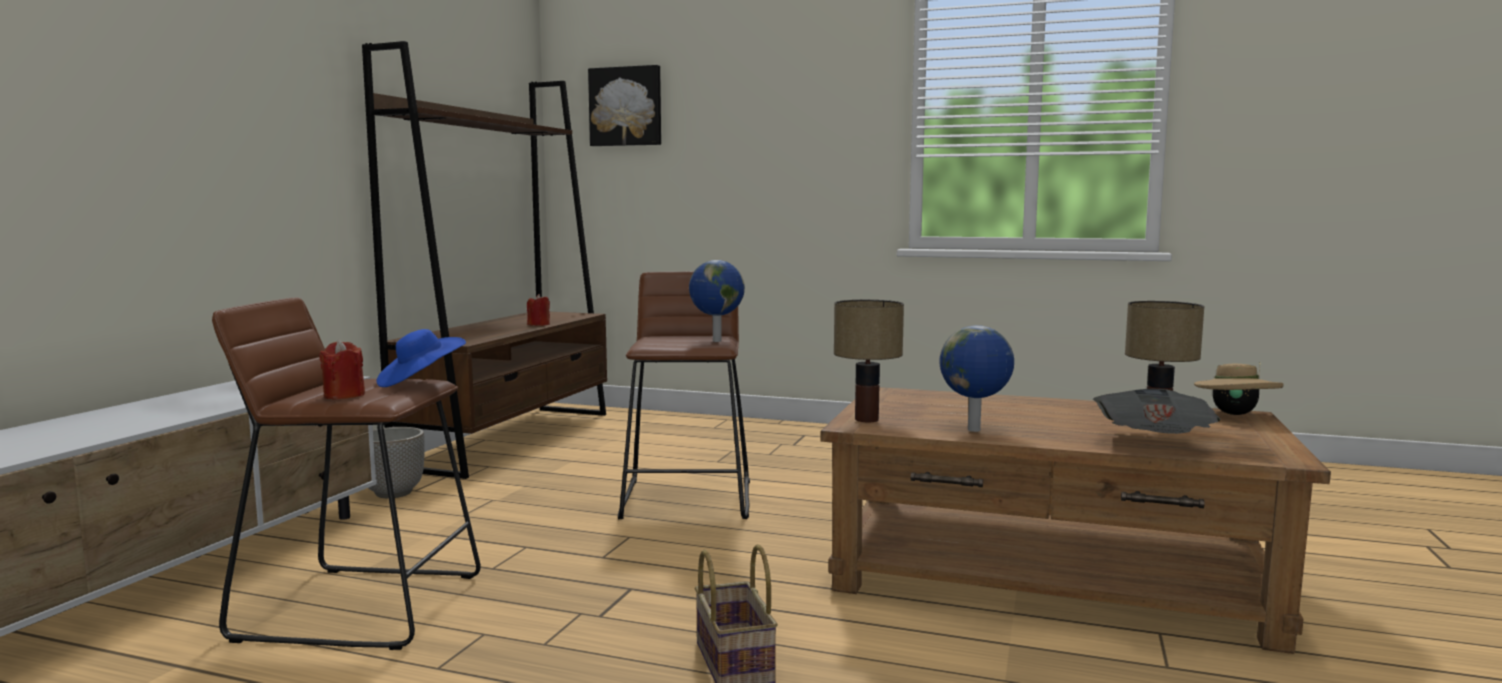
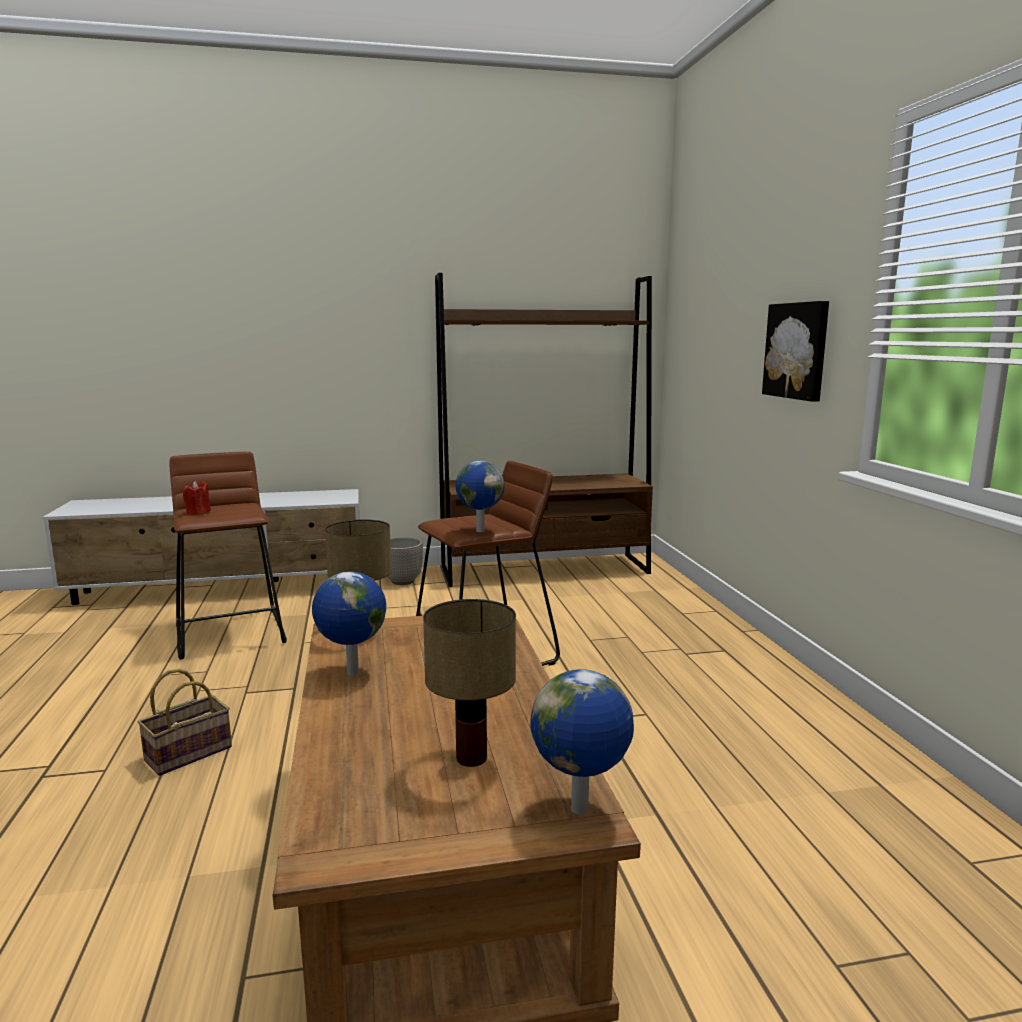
camera: 60 degrees right, 5 degrees up
blue hat [377,329,466,387] -> none
red candle [527,294,550,326] -> none
picture [588,65,661,146] -> picture moved to [762,301,829,402]
newspaper [1093,389,1221,434] -> none
beige hat [1194,362,1284,415] -> globe [530,669,634,815]

